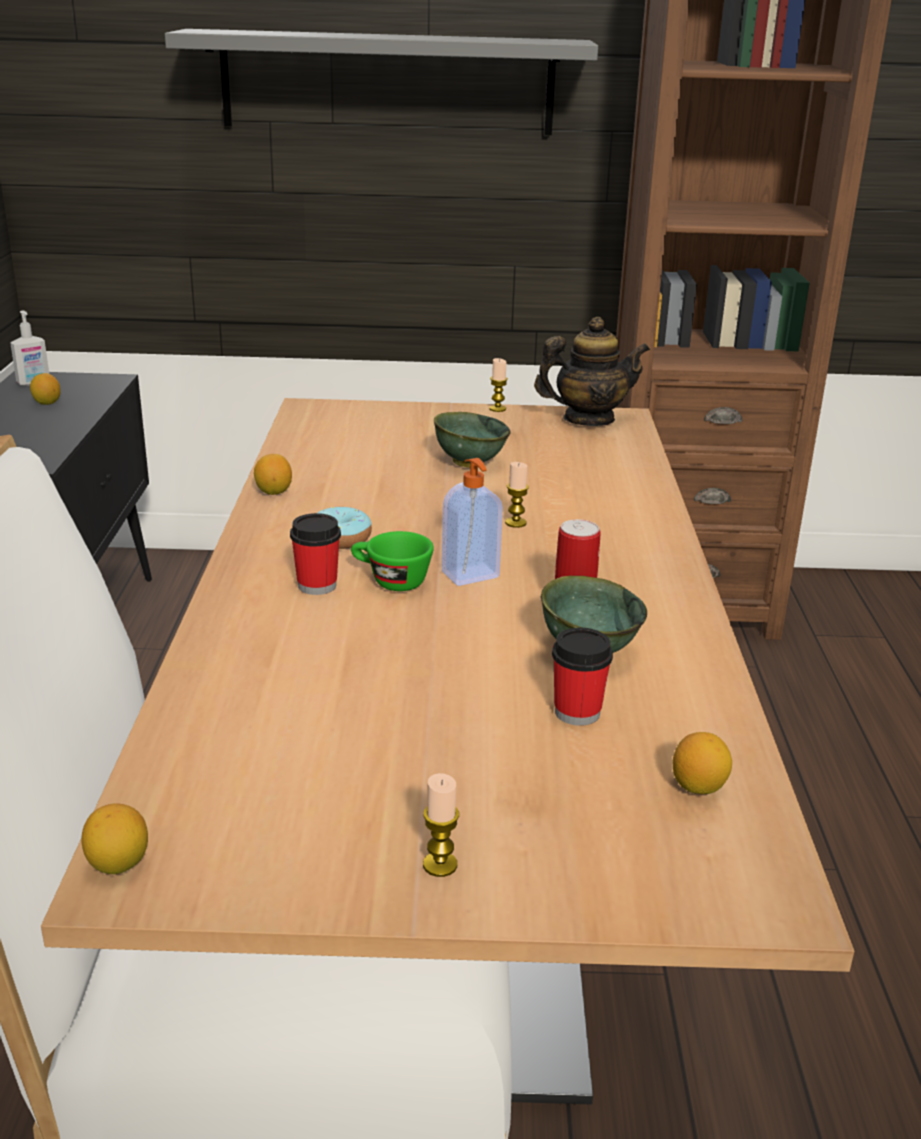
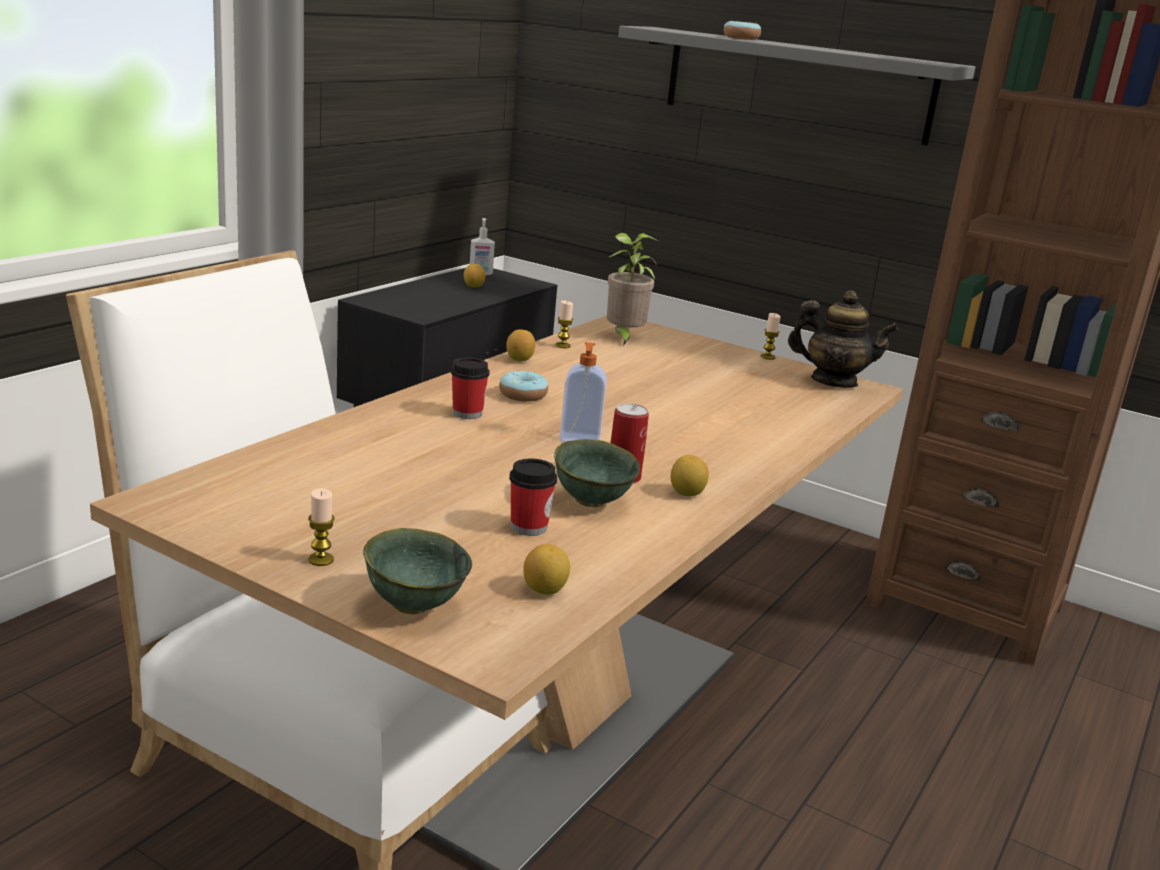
camera: 30 degrees right, 5 degrees down
lemon [81,803,148,874] -> lemon moved to [671,455,709,496]
green cup [351,531,434,591] -> none
green bowl [434,412,511,468] -> green bowl moved to [363,528,472,614]
candle [505,462,529,528] -> candle moved to [555,301,573,348]
none -> potted plant [607,233,657,346]
none -> donut [724,21,761,40]

